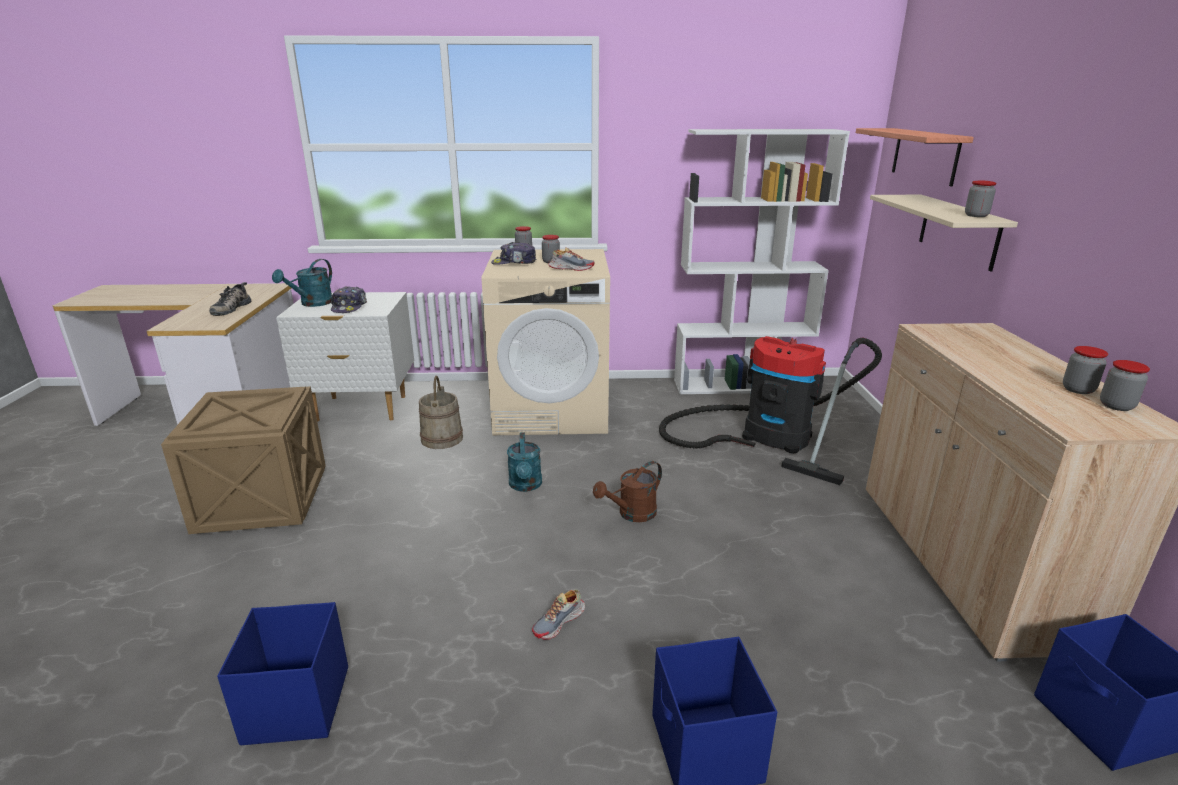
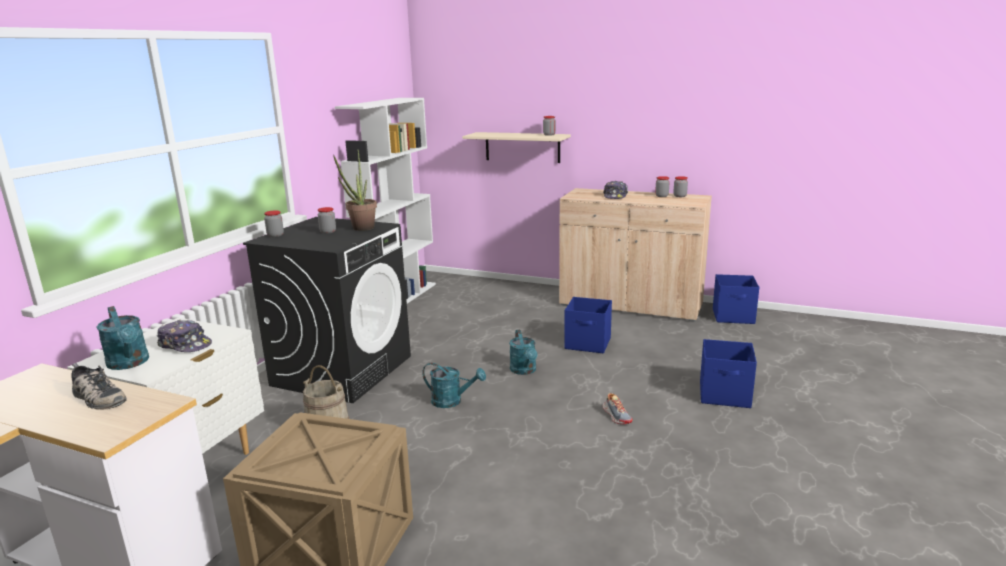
camera: 65 degrees left, 5 degrees down
blue storage box [217,602,348,745] -> blue storage box moved to [564,297,612,353]
beige washing machine [481,249,610,435] -> black washing machine [243,217,411,403]
cap [491,242,537,265] -> cap moved to [603,181,628,199]
shoe [548,247,595,271] -> potted plant [334,150,377,231]
brown watering can [593,461,662,522] -> turquoise watering can [509,330,538,375]
vacuum cleaner [659,336,882,485] -> none
shelf [856,128,974,186] -> none

